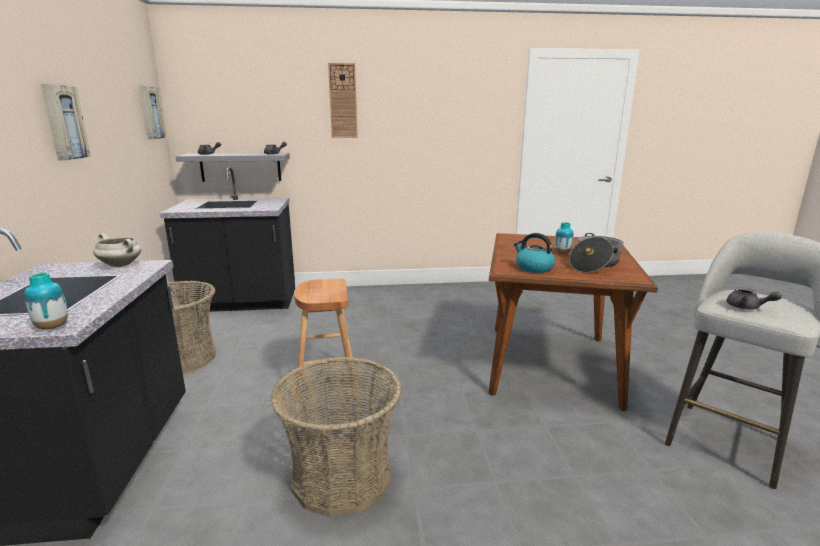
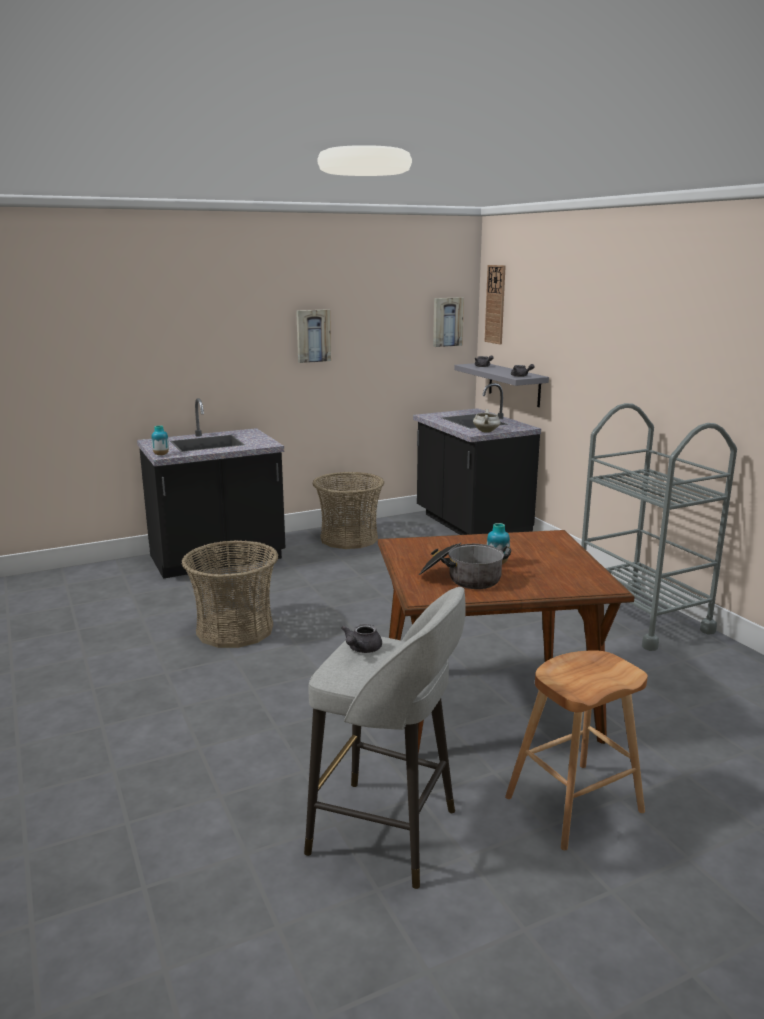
camera: 70 degrees right, 0 degrees up
white cooking pot [93,233,141,267] -> white cooking pot moved to [473,409,500,433]
brown stool [294,278,358,404] -> brown stool moved to [505,650,648,850]
wall clock [328,63,358,138] -> wall clock moved to [485,265,506,345]
kettle [514,233,555,273] -> none
none -> grey cart [581,403,737,651]

